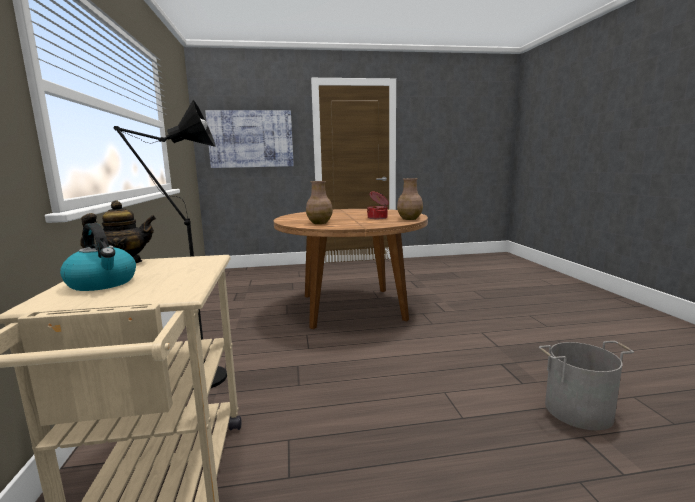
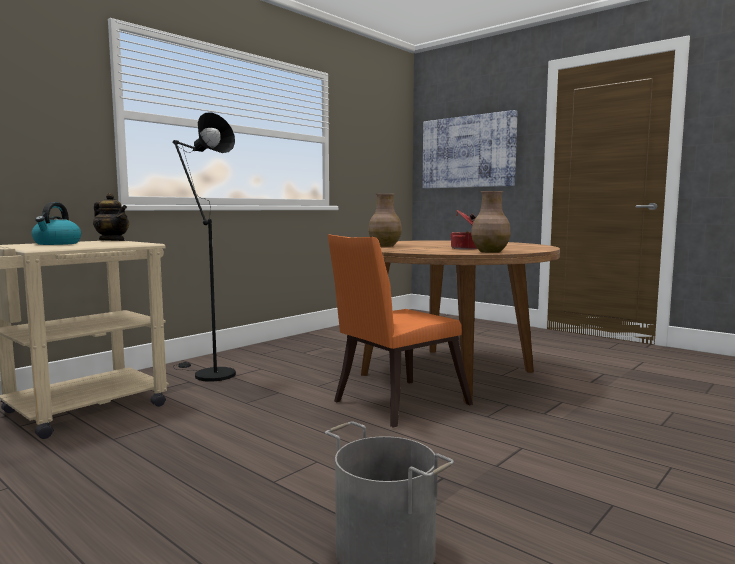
camera: 50 degrees right, 5 degrees down
none -> orange chair [328,234,473,428]

